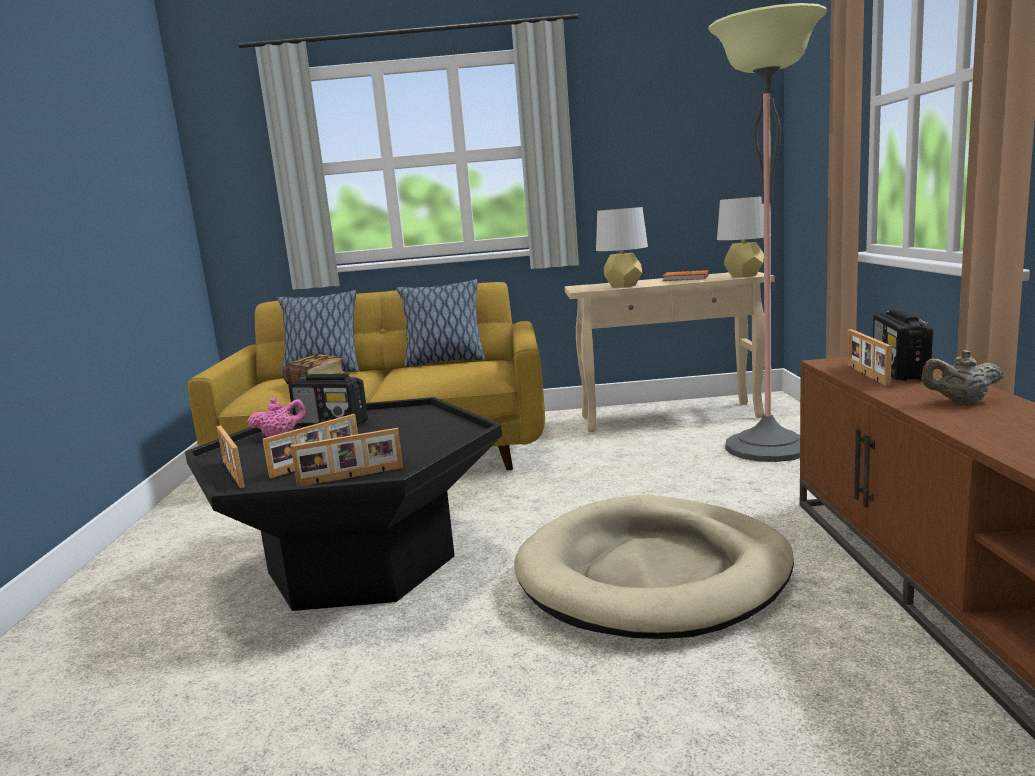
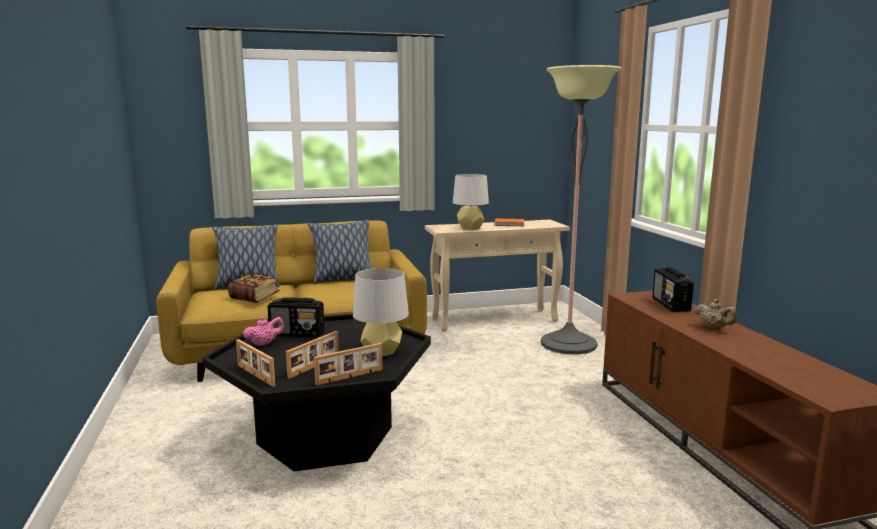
camera: 15 degrees left, 0 degrees up
beige dog bed [514,495,794,639] -> none
grey table lamp [717,196,764,277] -> grey table lamp moved to [353,268,409,356]
picture frame [847,329,892,387] -> none
beige teapot [921,350,1003,403] -> beige teapot turned 120 degrees counterclockwise [694,299,737,329]

